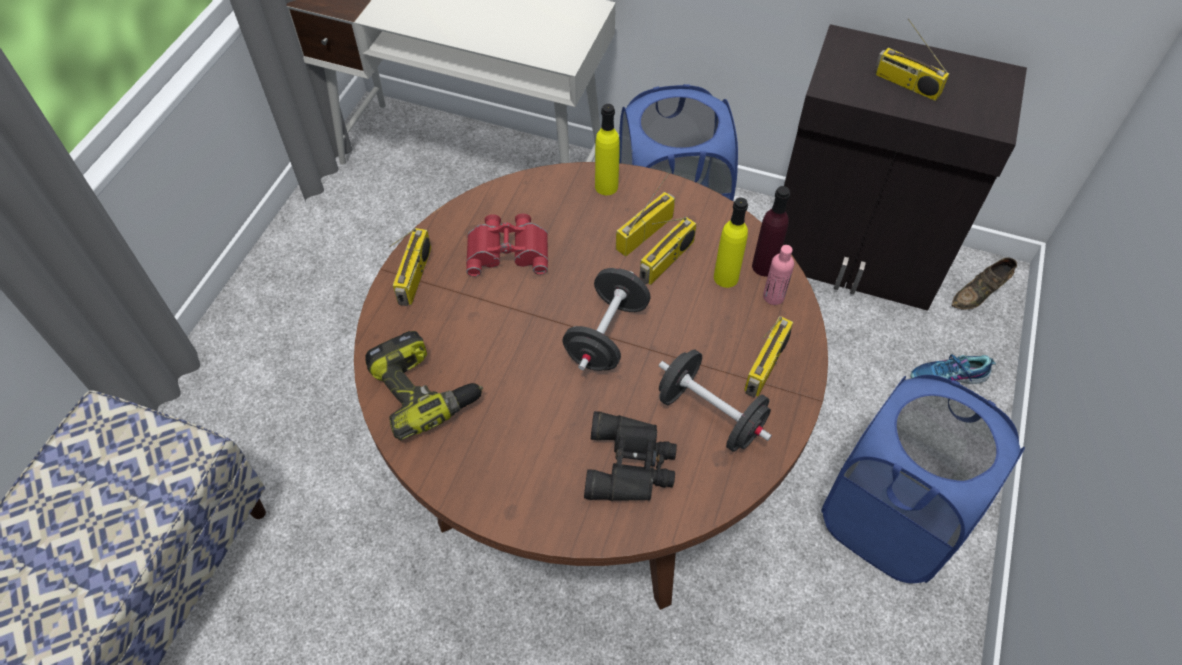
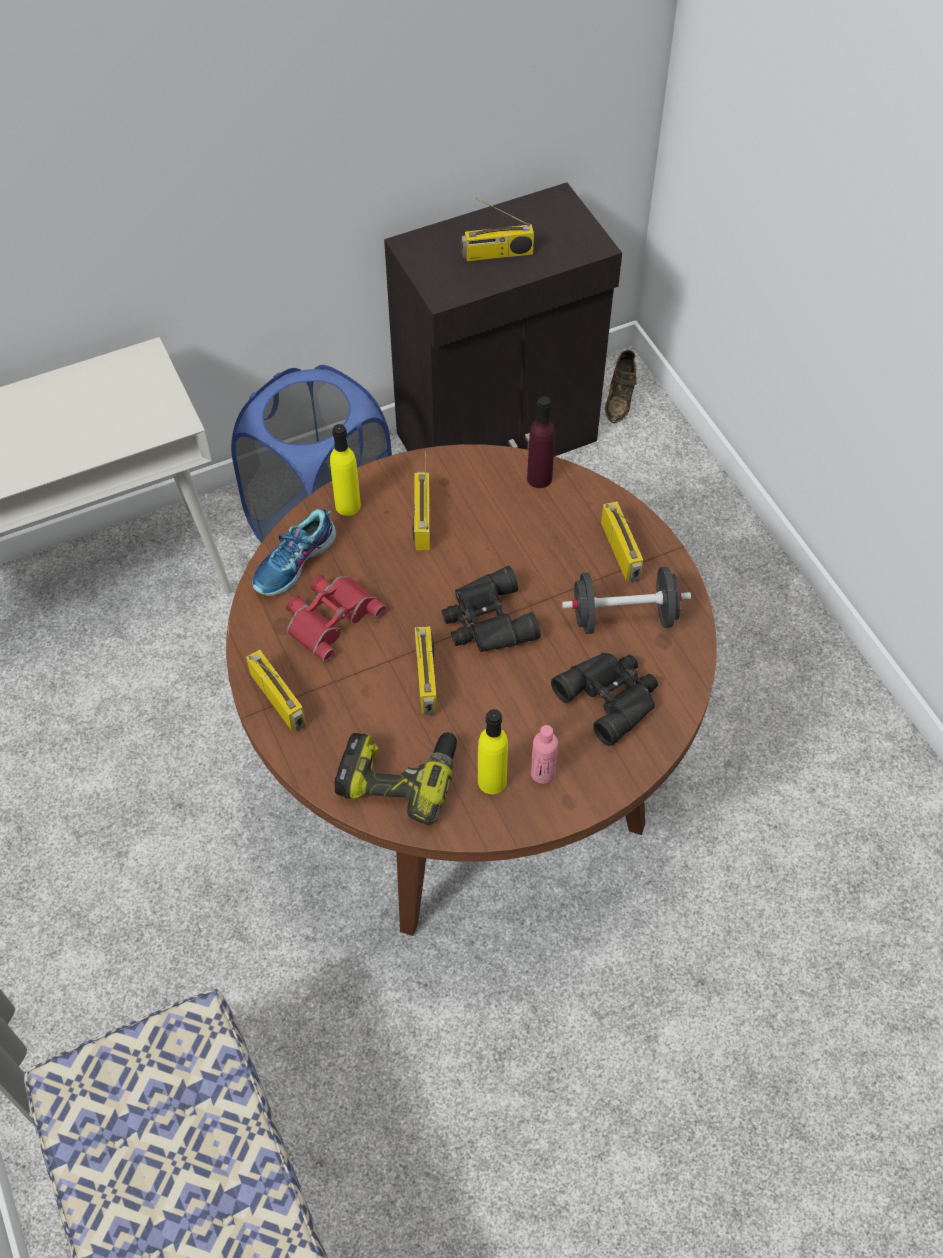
camera: 45 degrees left, 0 degrees up
black dumbbell [562,268,650,371] -> black binoculars [442,566,541,652]
radio [639,217,697,285] -> radio moved to [415,626,437,715]
yellow bottle [714,198,748,288] -> yellow bottle moved to [478,709,508,794]
pink bottle [763,245,794,305] -> pink bottle moved to [531,725,558,784]
blue laundry basket [821,375,1025,583] -> none
shoe [911,354,996,384] -> shoe moved to [252,509,336,596]

